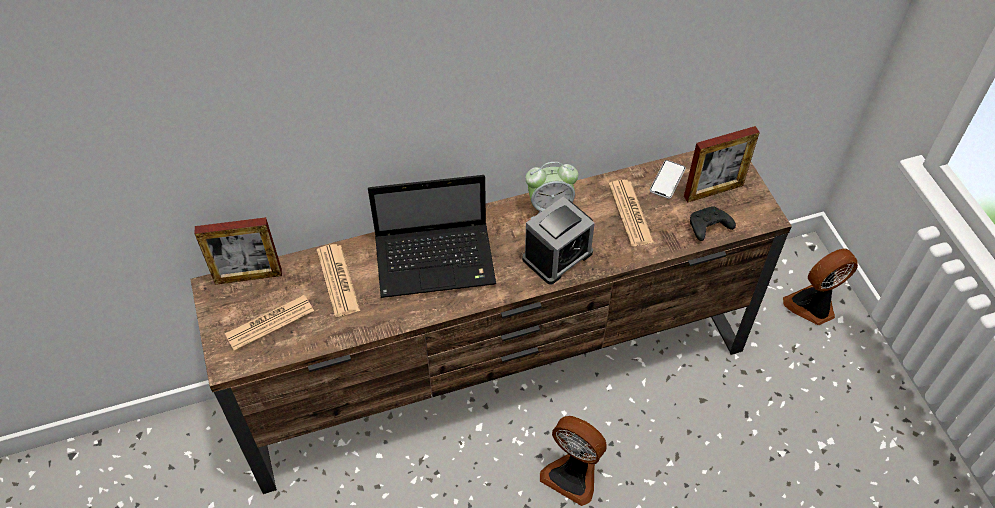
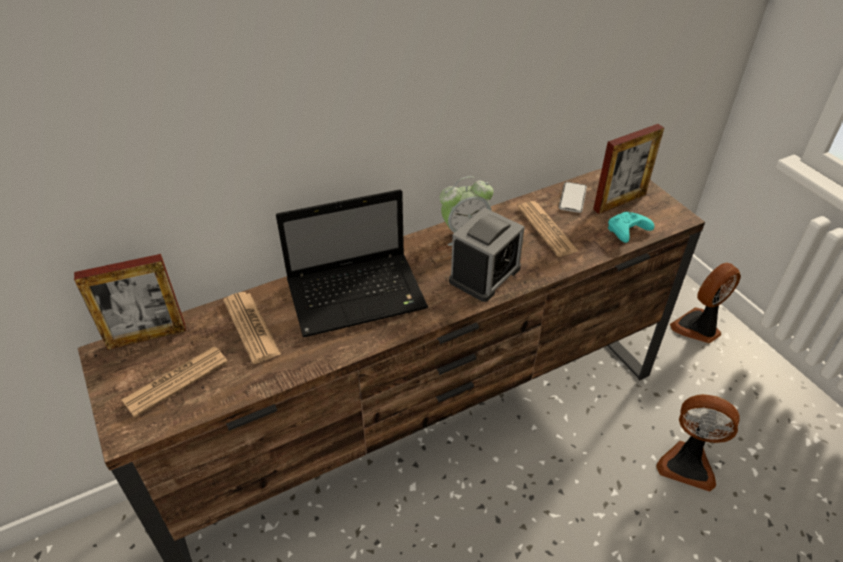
camera: 10 degrees left, 10 degrees down
fan [540,416,607,506] -> fan moved to [656,394,740,492]
black game controller [690,206,736,241] -> turquoise game controller [608,212,654,243]

